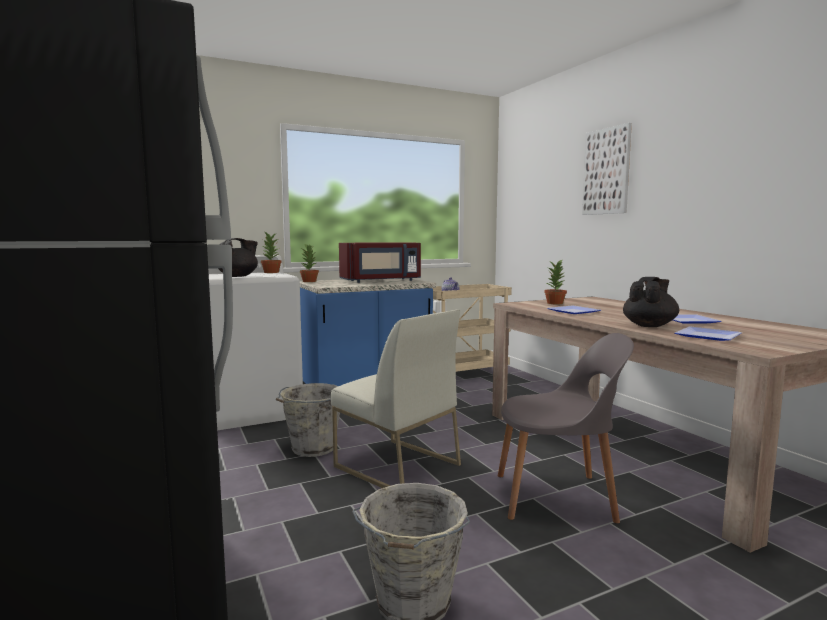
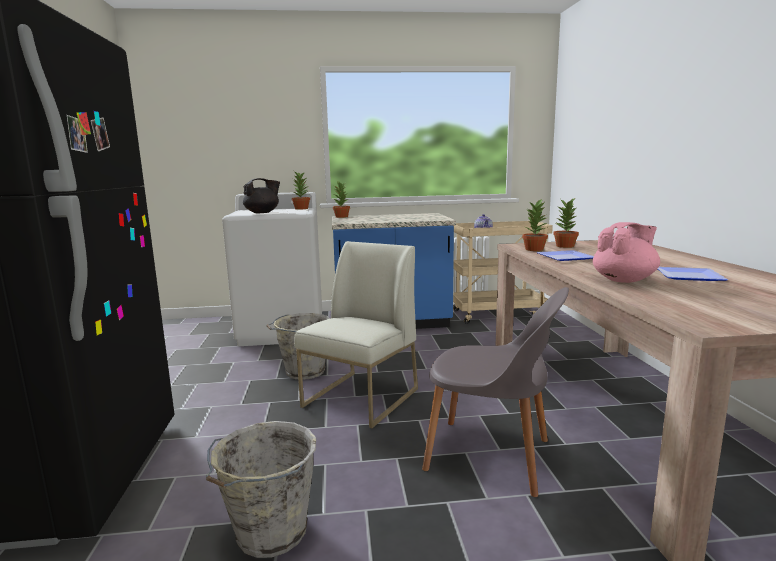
camera: 20 degrees right, 5 degrees up
white chair [331,309,461,488] -> white chair turned 120 degrees counterclockwise [294,241,418,428]
red microwave [339,242,421,283] -> none
picture [582,123,632,215] -> none
black teapot [623,277,679,327] -> pink teapot [593,222,660,283]
plate [675,327,742,341] -> none
none -> potted plant [522,199,548,251]

